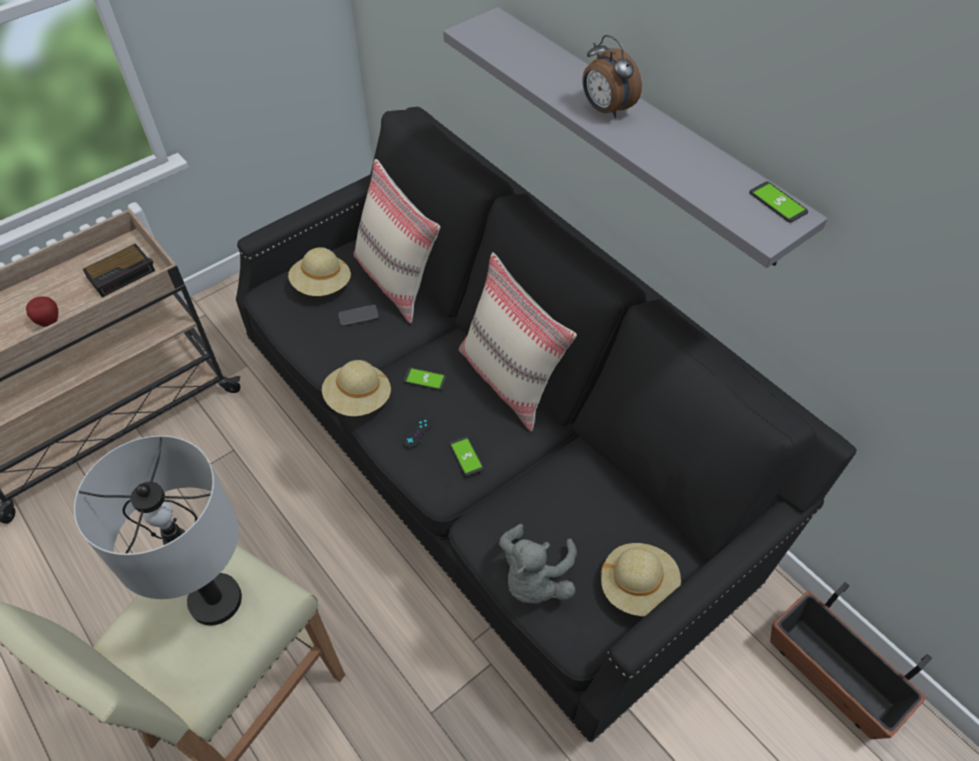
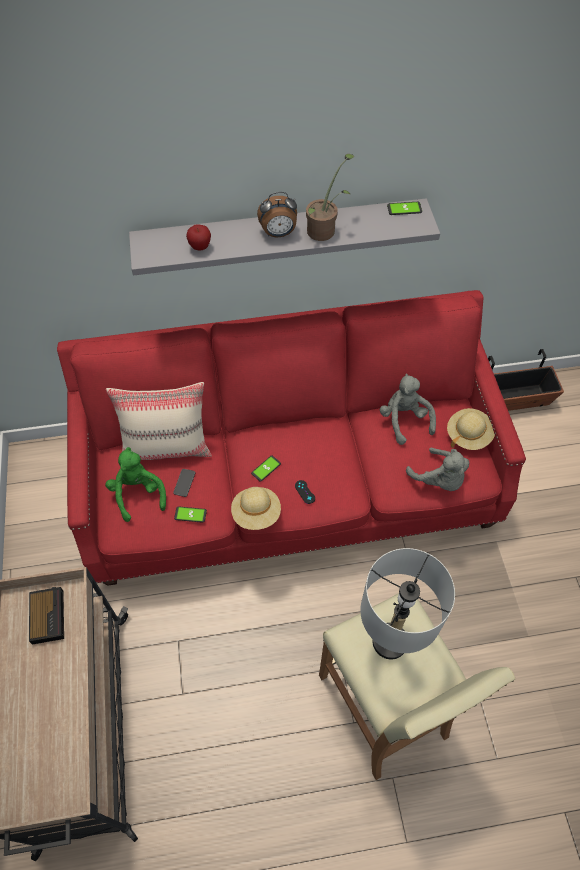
camera: 60 degrees left, 5 degrees up
apple [26,296,59,327] -> apple moved to [186,224,211,251]
black sofa [236,107,857,742] -> red sofa [57,290,526,586]
beige hat [288,247,351,296] -> green plush toy [105,447,166,522]
phone [449,436,484,476] -> phone moved to [174,506,207,523]
beige pillow [459,252,577,431] -> none
none -> potted plant [306,154,354,241]
none -> grey plush toy [380,373,436,445]

